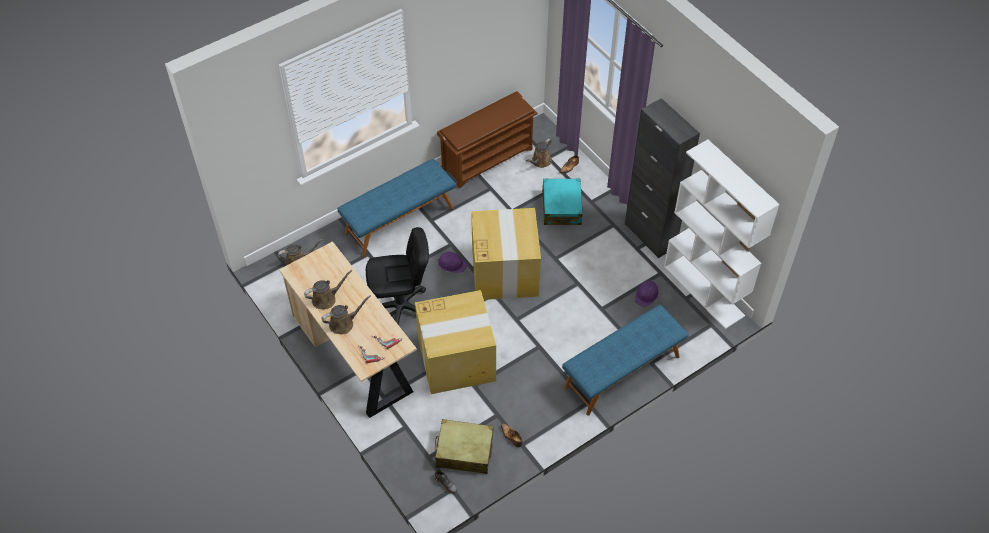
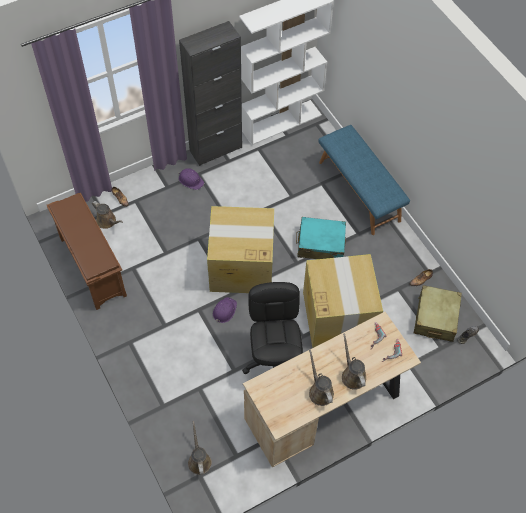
camera: 85 degrees left, 5 degrees up
blue bench [337,159,456,257] -> none
turquoise suitcase [542,179,584,225] -> turquoise suitcase moved to [296,217,346,259]
purple hard hat [635,280,659,307] -> purple hard hat moved to [178,168,204,190]

